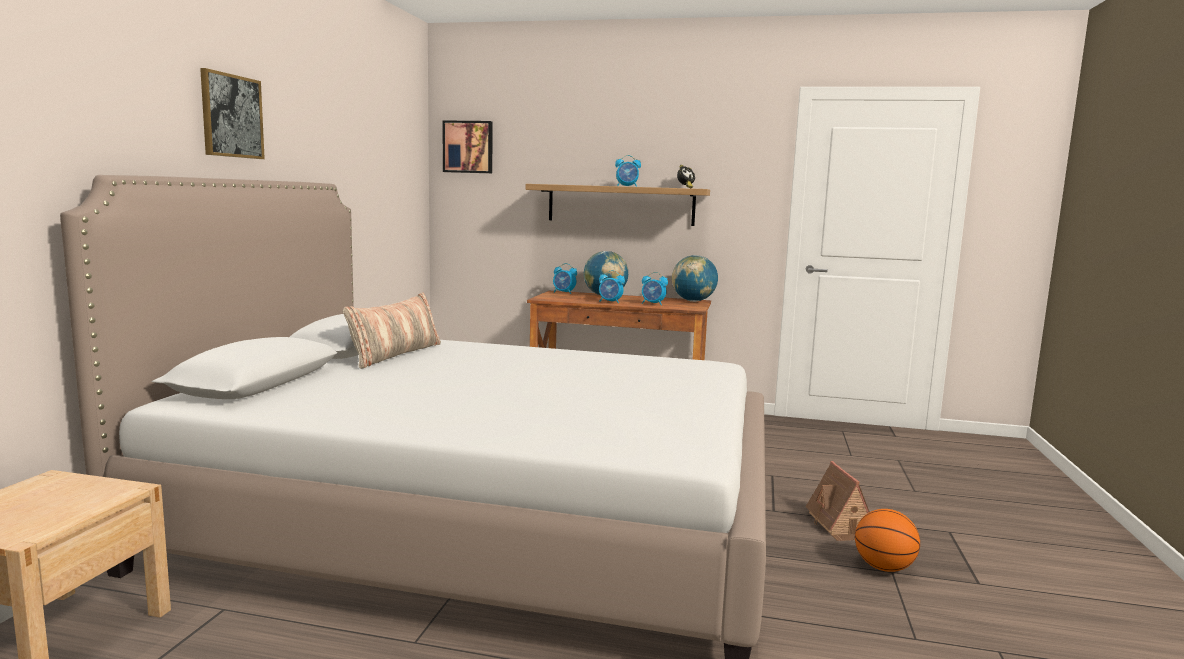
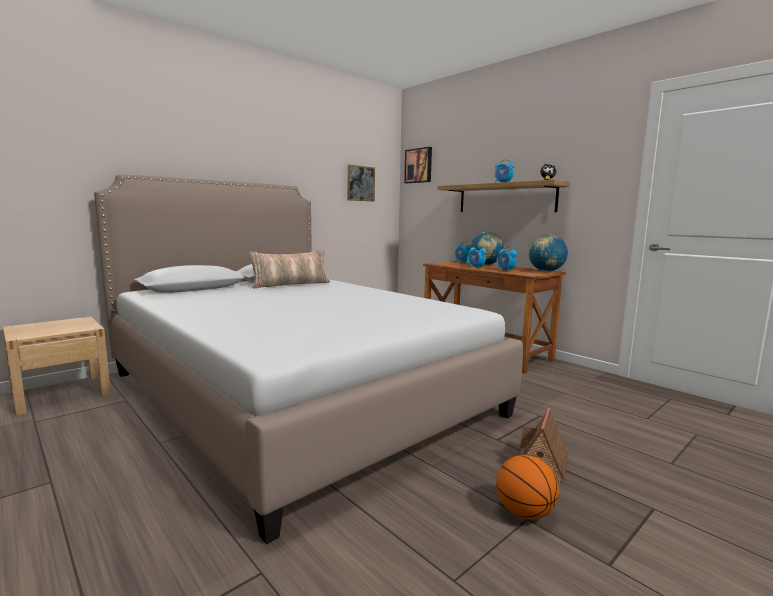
camera: 35 degrees right, 0 degrees up
picture [200,68,265,159] -> picture moved to [347,165,375,202]

